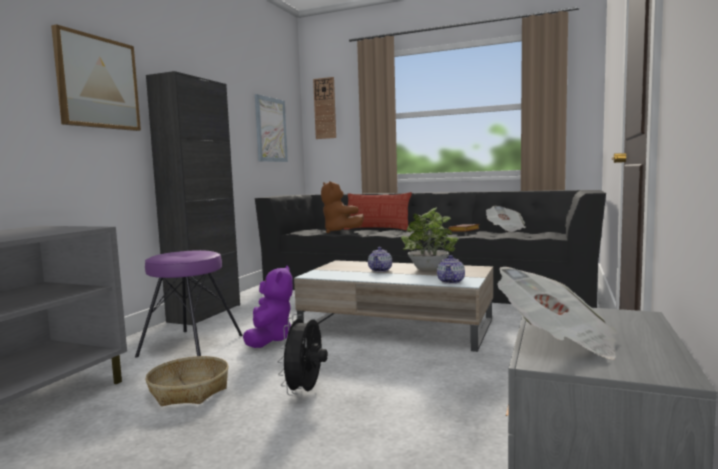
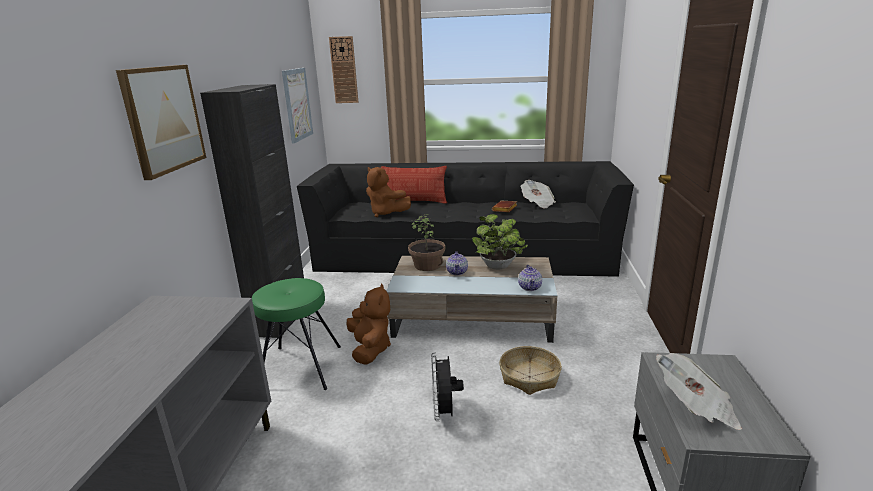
camera: 15 degrees left, 15 degrees up
purple stool [135,250,243,357] -> green stool [252,278,341,390]
basket [145,356,229,406] -> basket moved to [499,346,562,395]
purple plush toy [243,265,293,348] -> brown plush toy [346,284,391,365]
none -> potted plant [408,214,446,271]

